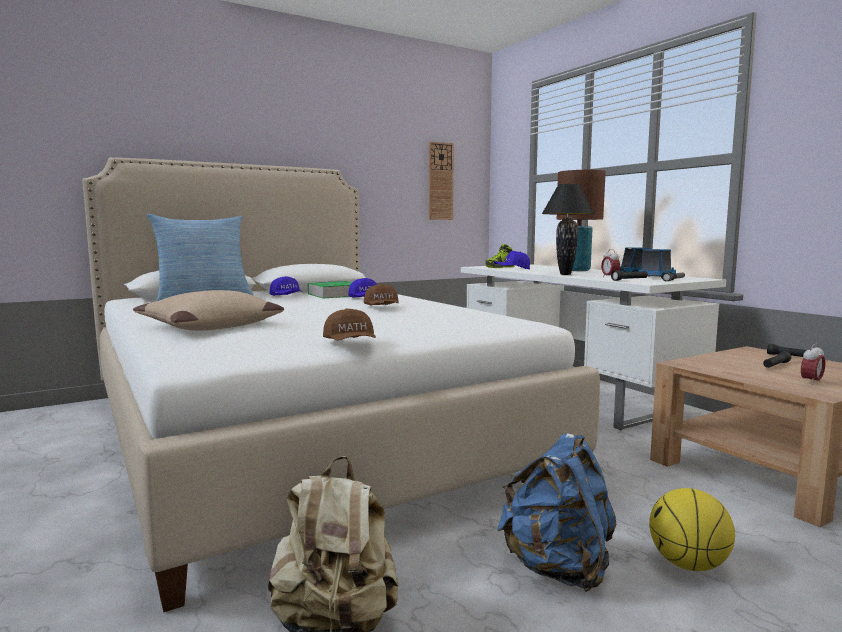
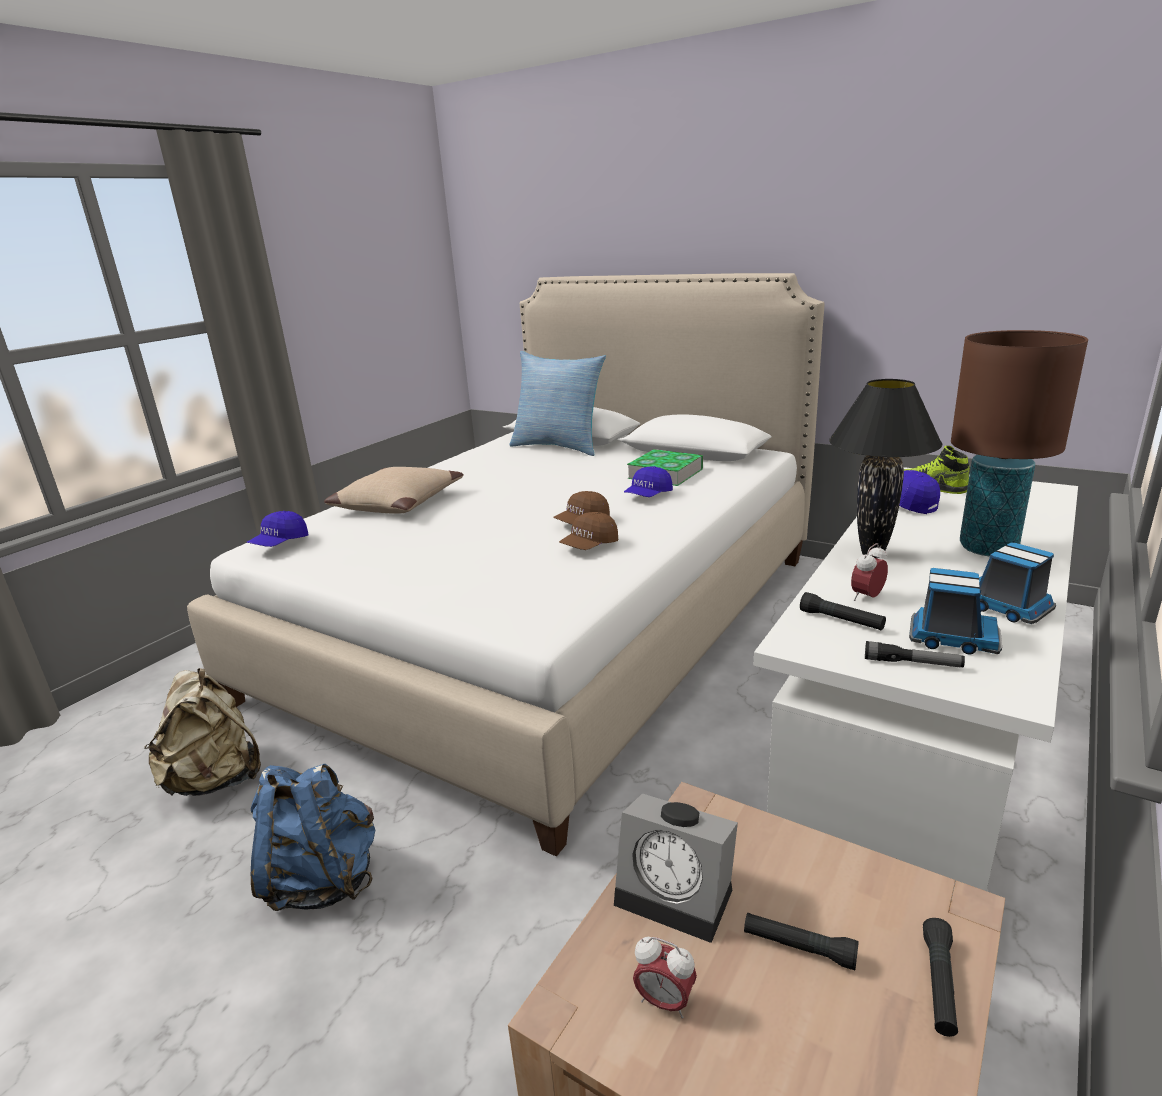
camera: 65 degrees right, 15 degrees up
blue cap [269,276,303,296] -> blue cap moved to [247,511,309,547]
brown cap [323,308,376,340] -> brown cap moved to [559,512,618,550]
wall clock [429,141,454,220] -> none
basketball [649,488,735,571] -> none
none -> alarm clock [614,793,738,943]

